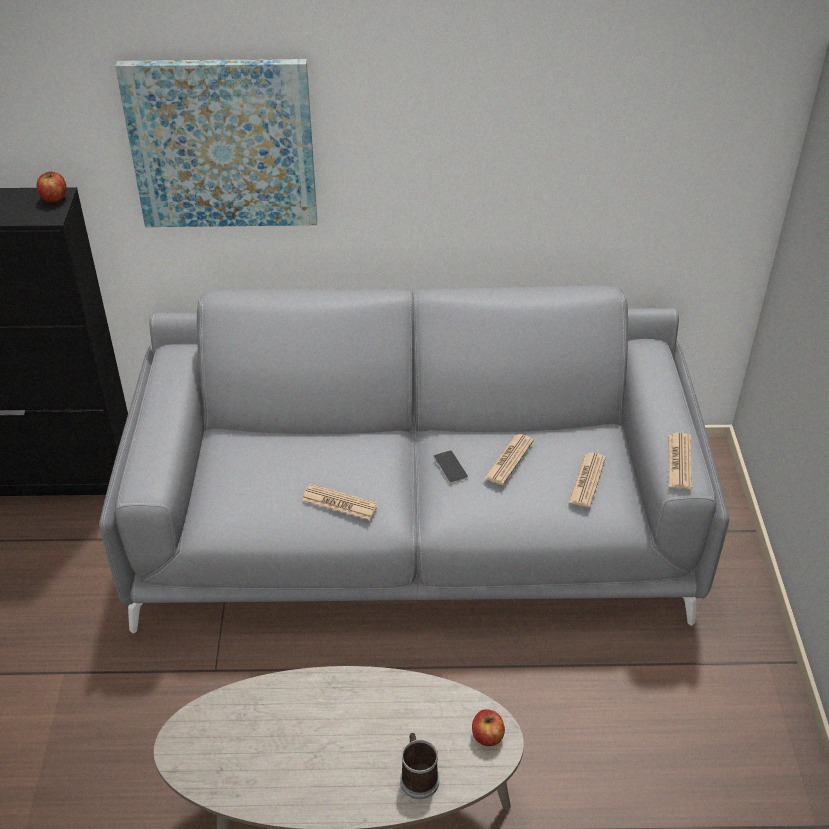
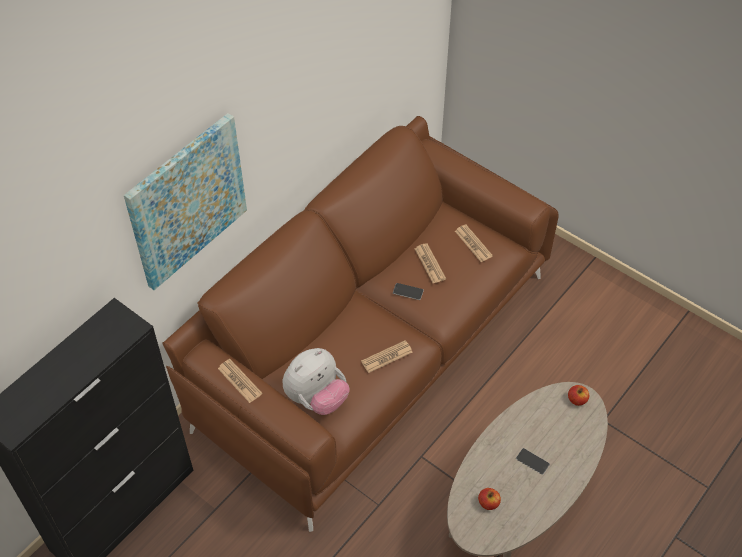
camera: 50 degrees left, 10 degrees up
apple [37,172,67,203] -> apple moved to [478,488,501,510]
grey sofa [99,285,729,634] -> brown sofa [162,116,559,532]
mug [400,733,439,799] -> none
newspaper [668,433,692,490] -> newspaper moved to [218,359,263,403]
none -> plush toy [283,348,350,415]
none -> phone [516,448,550,475]

